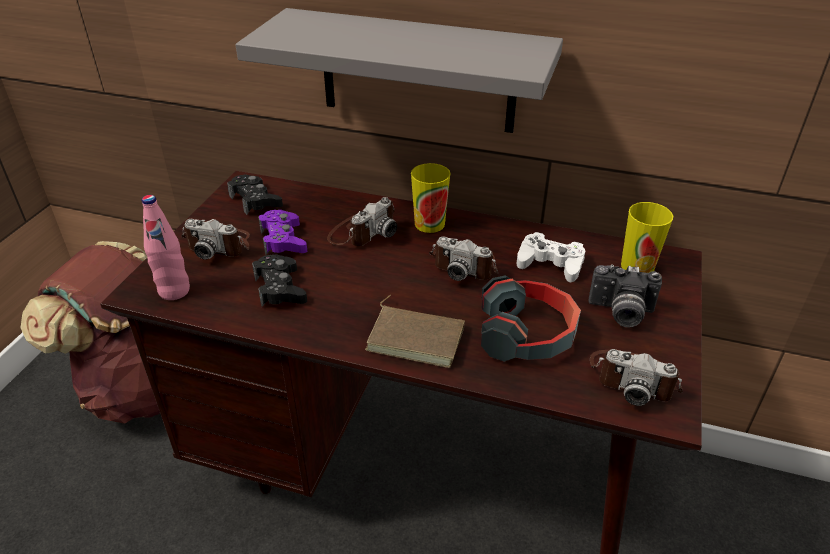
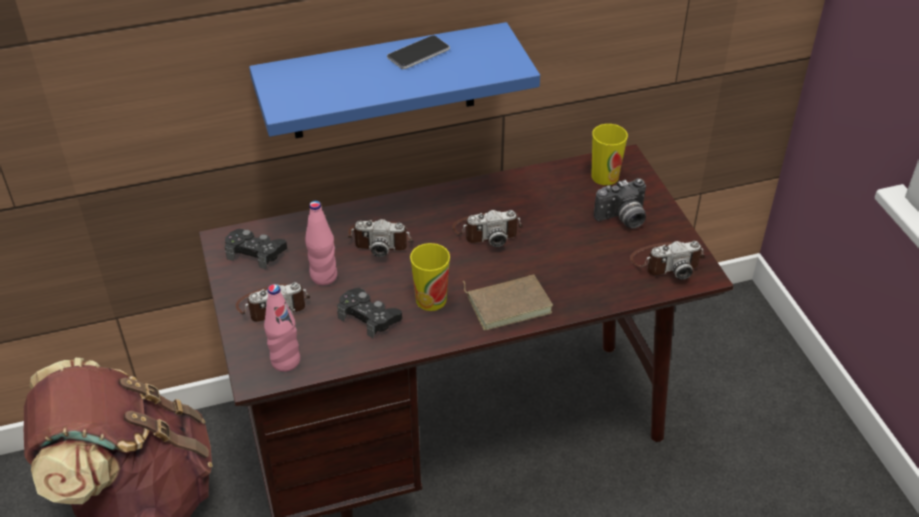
camera: 35 degrees left, 5 degrees up
grey shelf [235,8,563,133] -> blue shelf [249,22,540,138]
purple game controller [258,210,307,255] -> pink bottle [305,201,337,285]
camera [327,197,397,246] -> camera turned 90 degrees clockwise [348,219,413,257]
cup [411,163,451,233] -> cup moved to [410,243,450,311]
headphones [481,275,581,362] -> none
white game controller [517,232,585,282] -> none
none -> phone [387,35,450,69]

